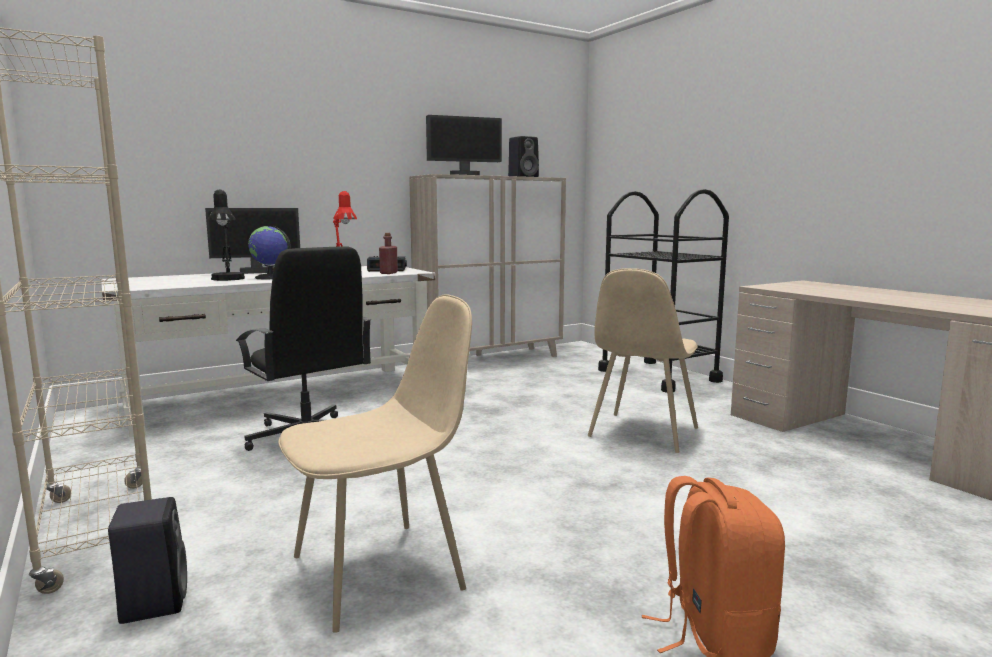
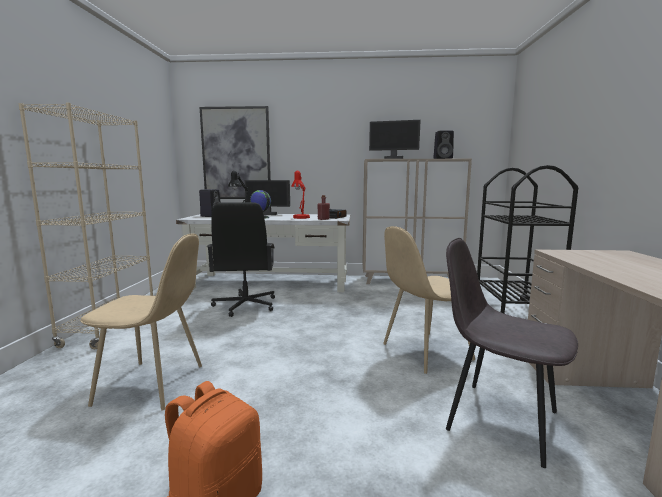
camera: 35 degrees right, 0 degrees up
black speaker [108,497,187,624] -> black speaker moved to [199,189,221,217]
none -> picture [200,106,271,199]
none -> grey chair [446,238,578,468]

